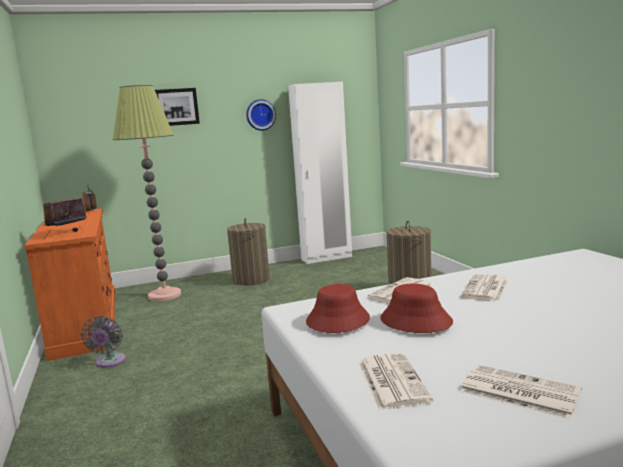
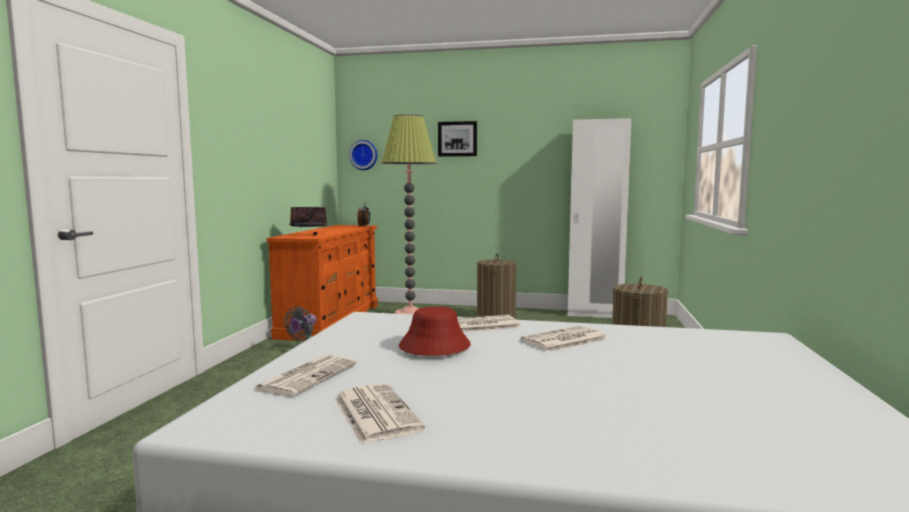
camera: 30 degrees right, 5 degrees down
wall clock [246,99,276,131] -> wall clock moved to [349,140,377,170]
red hat [306,284,370,333] -> none

